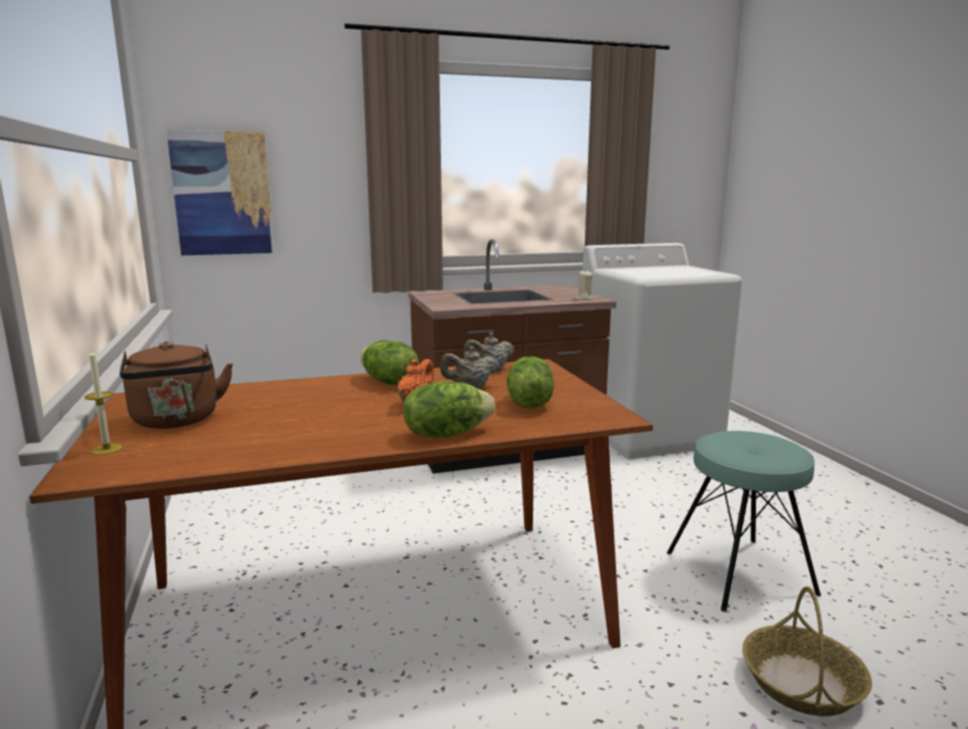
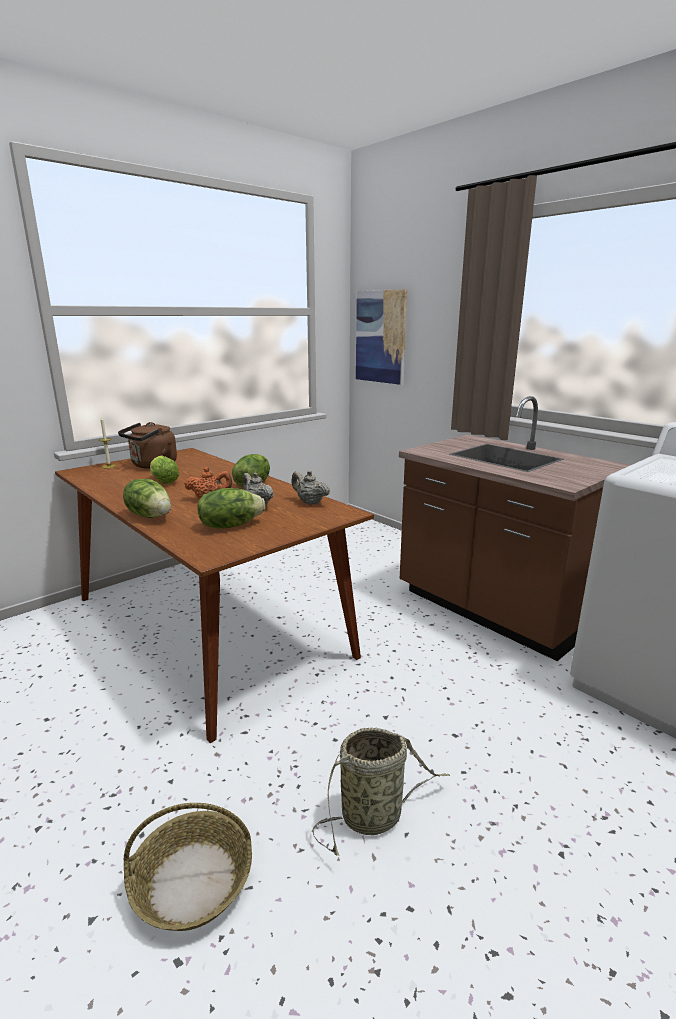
camera: 65 degrees right, 5 degrees up
beige candle [575,270,593,300] -> none
turquoise stool [667,431,821,612] -> basket [312,728,450,856]
none -> lettuce [150,455,179,484]

